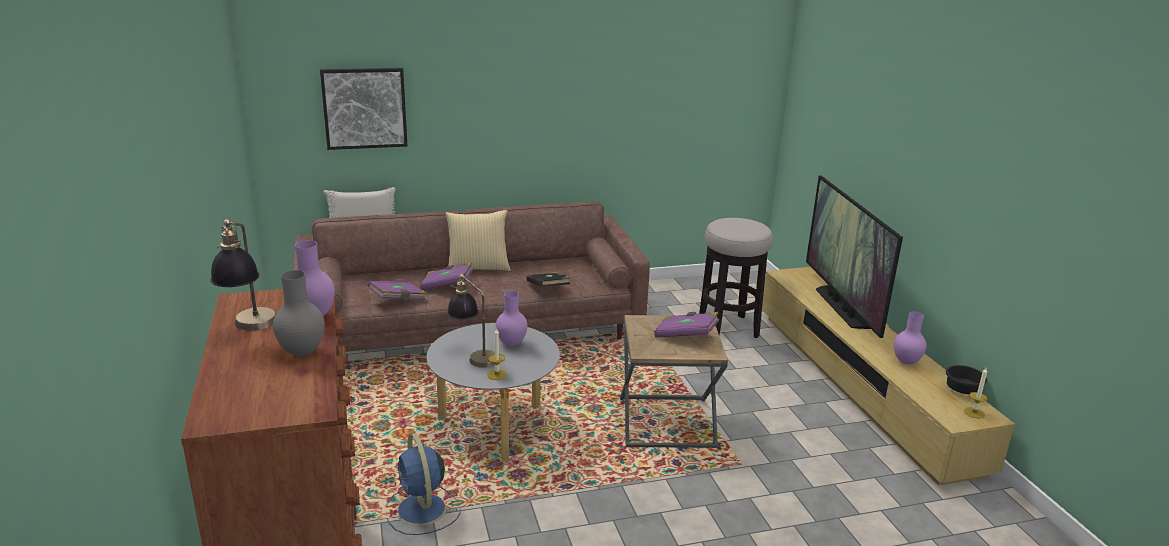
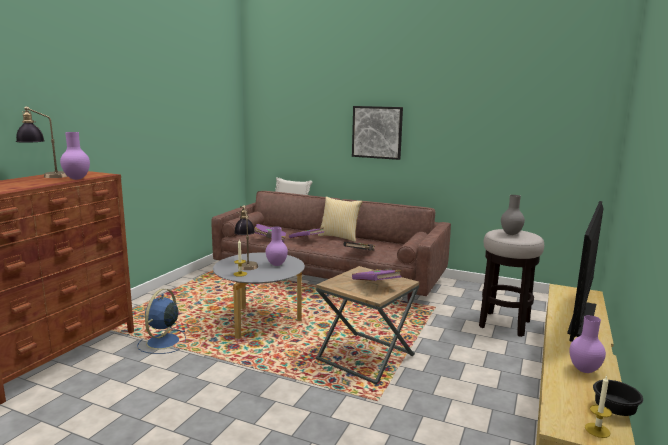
camera: 40 degrees right, 10 degrees down
grey vase [273,270,325,356] -> grey vase moved to [501,195,525,235]
picture [320,68,408,150] -> picture moved to [352,106,403,160]

